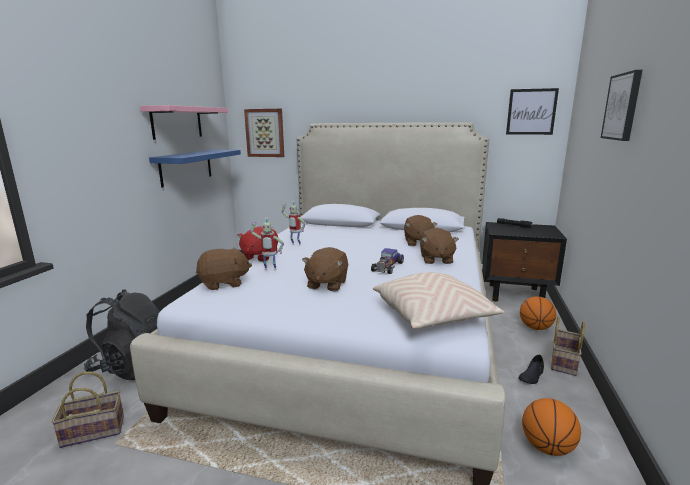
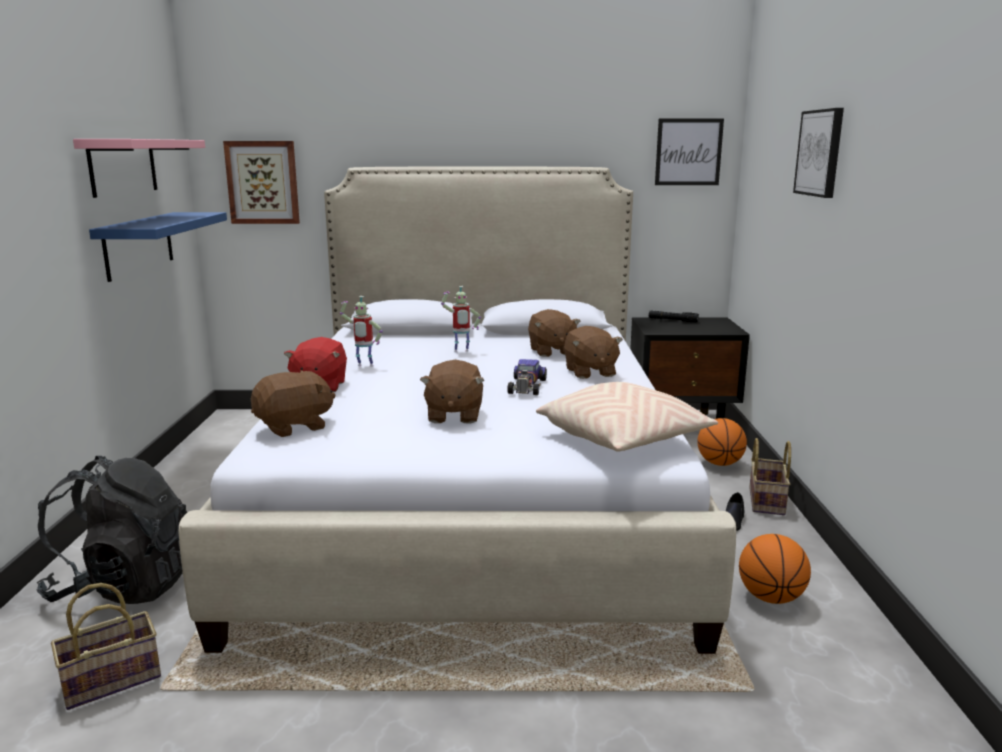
camera: 15 degrees left, 0 degrees up
toy robot [250,218,284,270] -> toy robot moved to [441,286,481,352]

